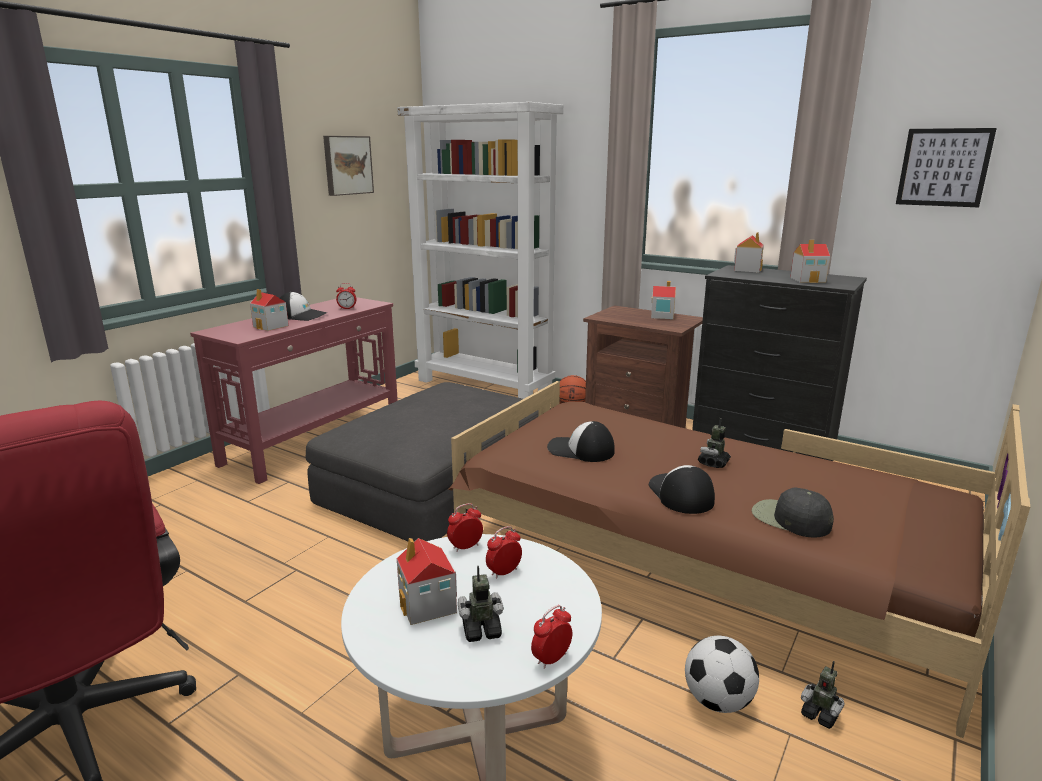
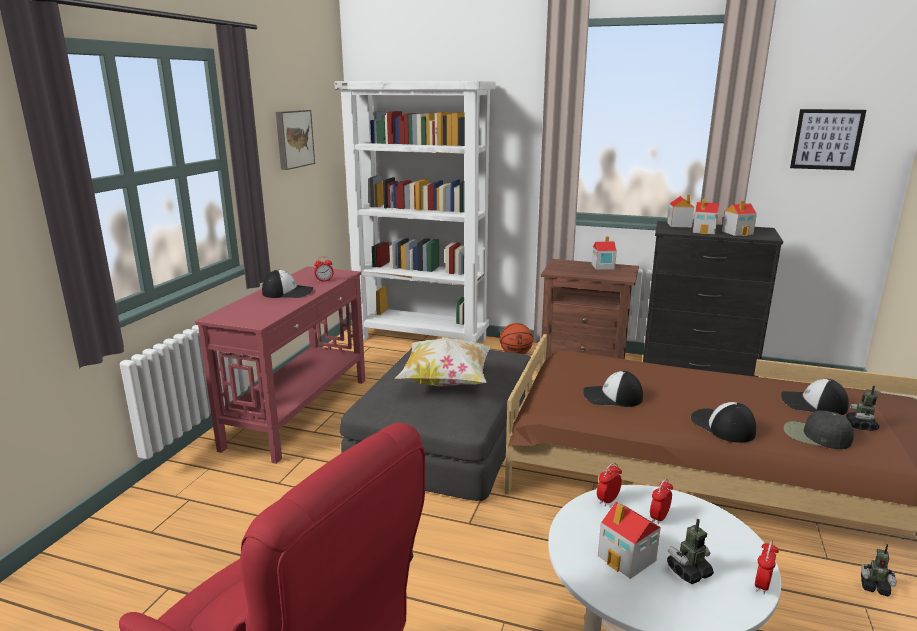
camera: 15 degrees left, 0 degrees up
toy house [250,289,289,331] -> toy house moved to [693,199,719,234]
football [685,636,759,713] -> none
toy robot [698,418,731,468] -> toy robot moved to [846,386,880,431]
none -> pillow [395,338,491,387]
none -> cap [781,379,849,415]

